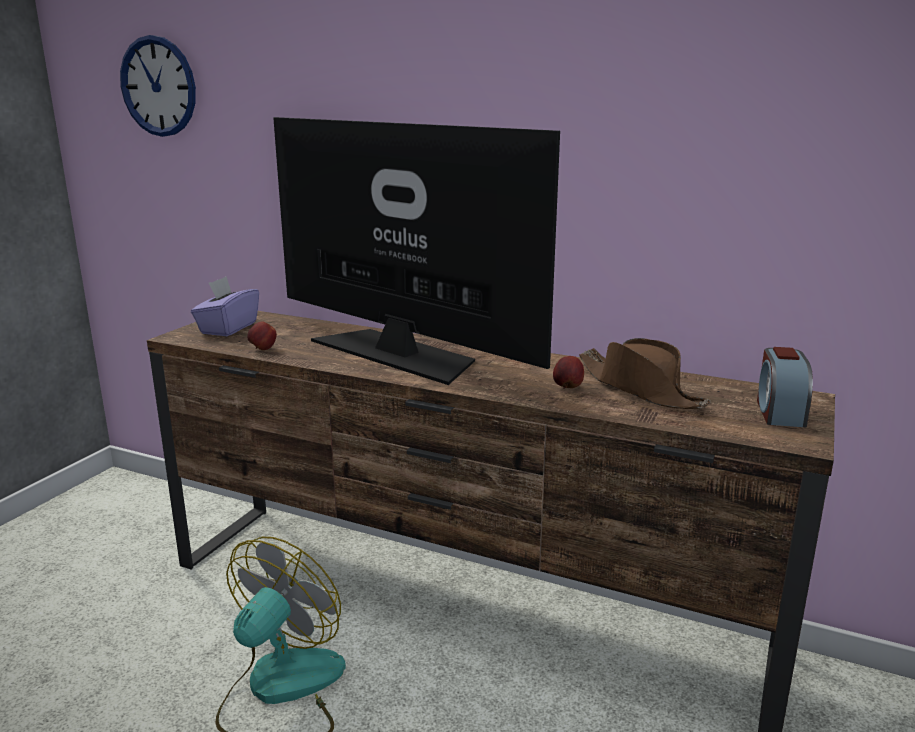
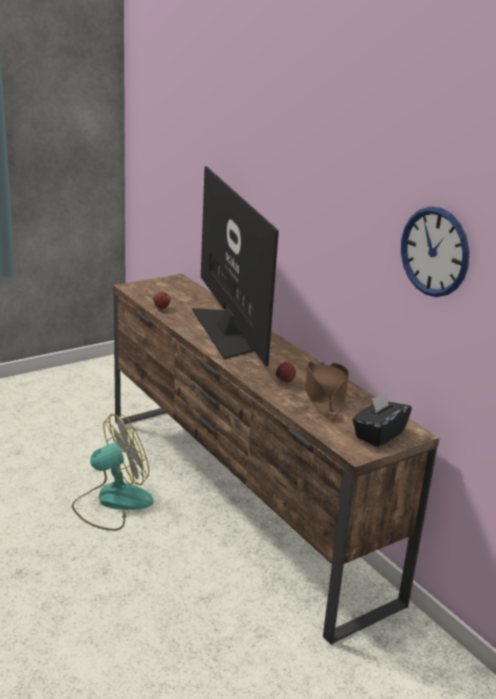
camera: 30 degrees right, 5 degrees up
wall clock [120,35,196,137] -> wall clock moved to [401,207,469,297]
purple tissue box [191,276,259,336] -> none
alarm clock [757,347,813,427] -> black tissue box [352,392,412,447]

